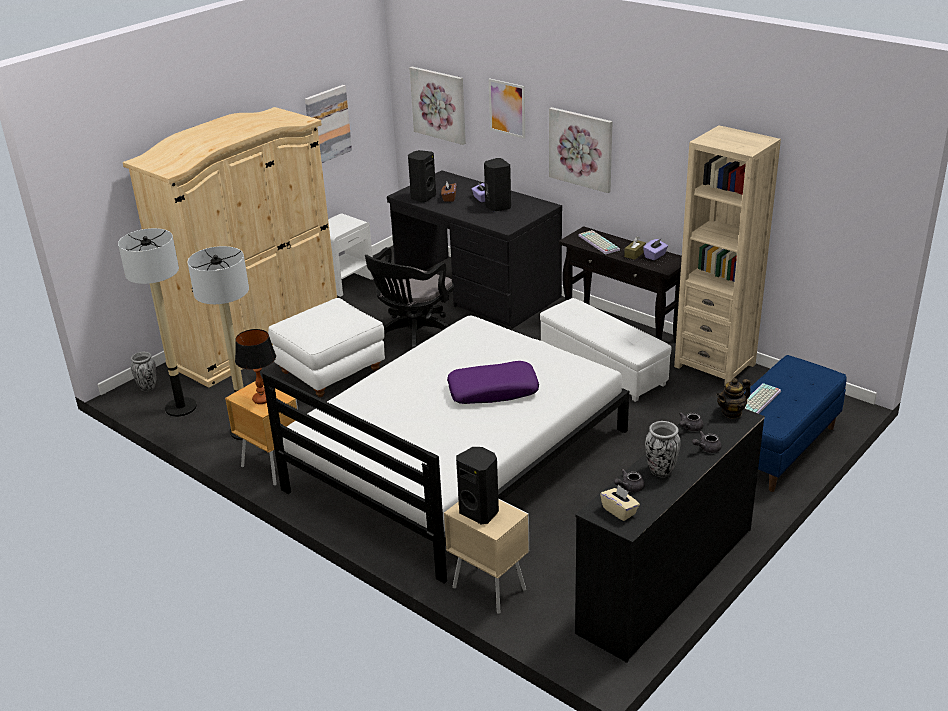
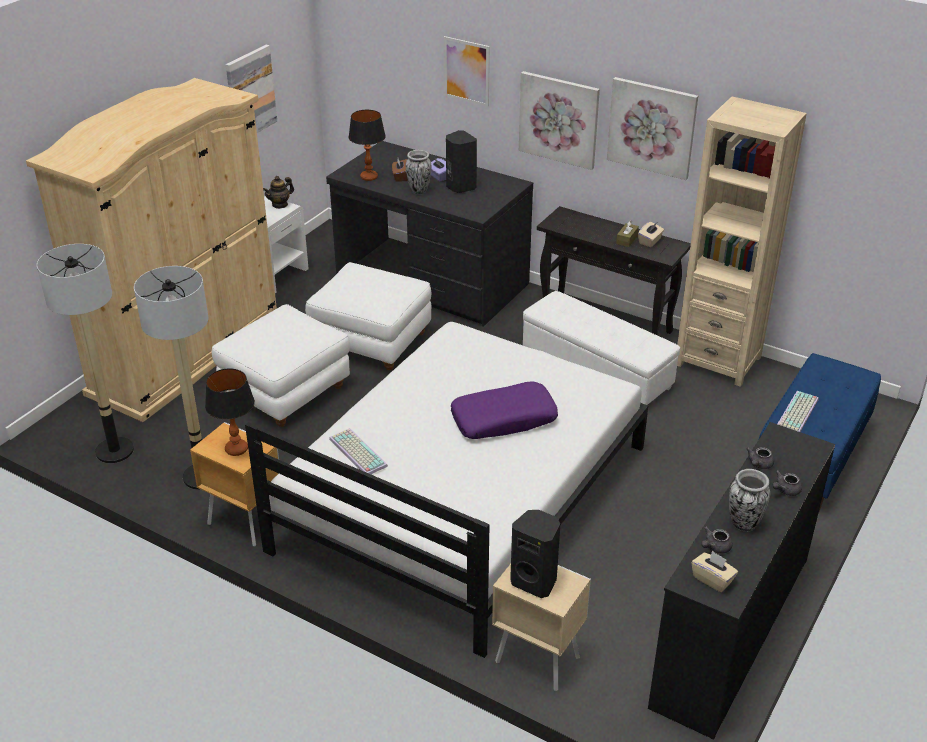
camera: 10 degrees left, 5 degrees up
vase [131,352,156,392] -> vase moved to [406,150,431,195]
black office chair [365,247,454,349] -> white ottoman [305,262,432,370]
black speaker [408,150,436,202] -> table lamp [348,110,386,181]
picture [409,67,466,145] -> picture moved to [607,77,698,180]
keyboard [578,230,620,255] -> keyboard moved to [329,428,388,474]
purple tissue box [643,239,668,260] -> beige tissue box [638,222,664,247]
teapot [716,378,751,419] -> teapot moved to [263,176,294,209]

